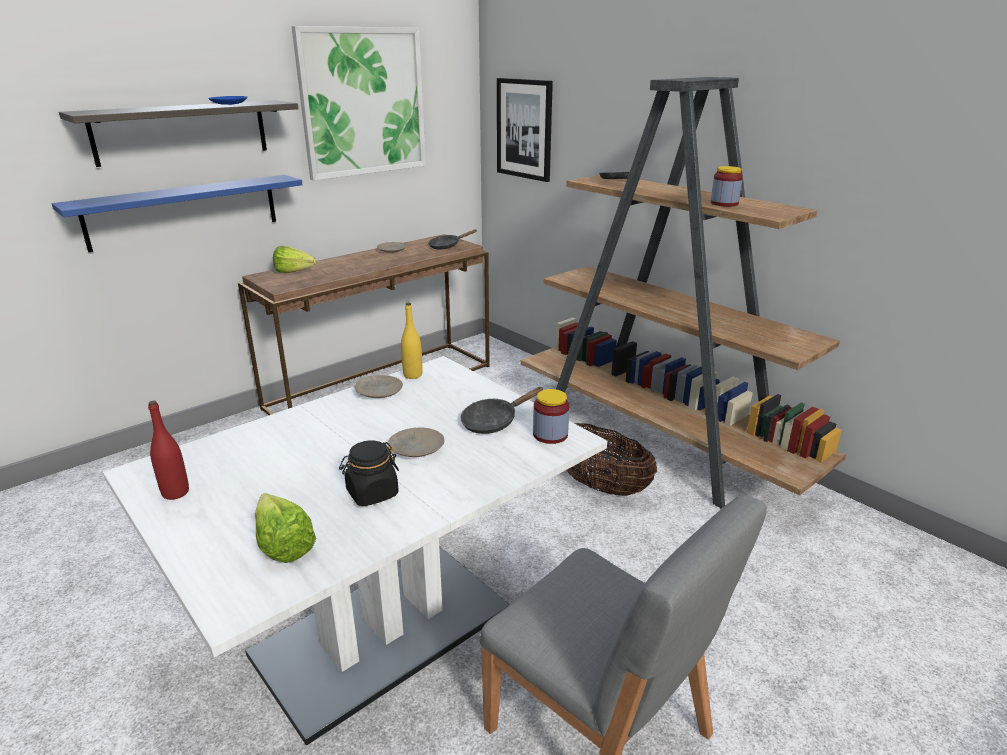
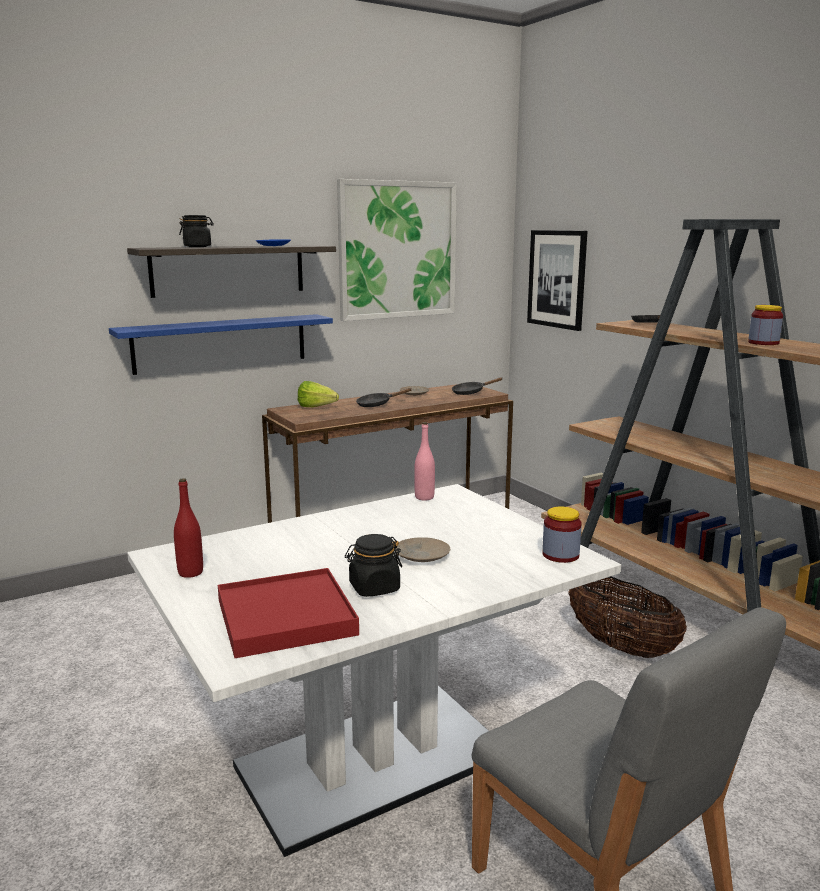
camera: 10 degrees right, 10 degrees down
lettuce [255,493,316,563] -> red tray [218,568,359,658]
beige plate [355,375,403,398] -> none
yellow bottle [401,303,422,379] -> pink bottle [414,422,435,501]
black frying pan [460,387,544,434] -> black frying pan moved to [356,388,412,407]
none -> black jar [179,215,214,247]

